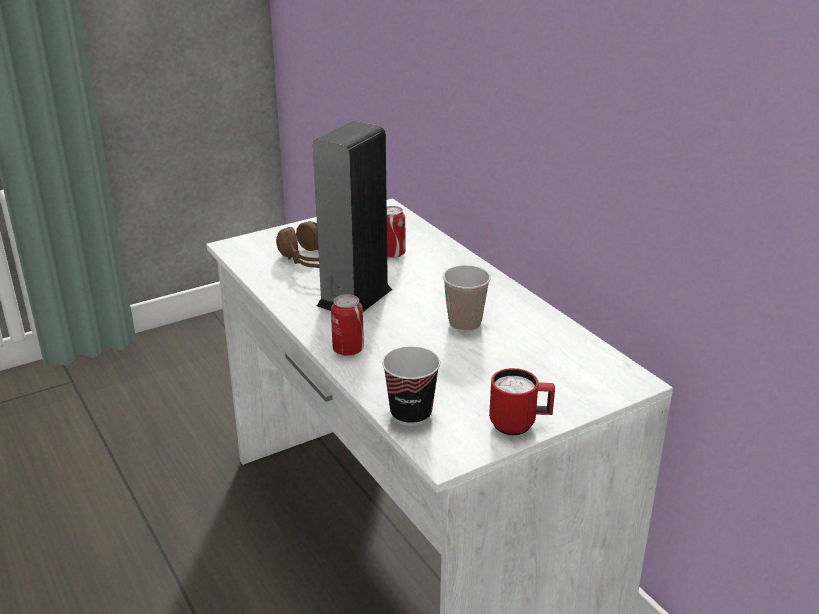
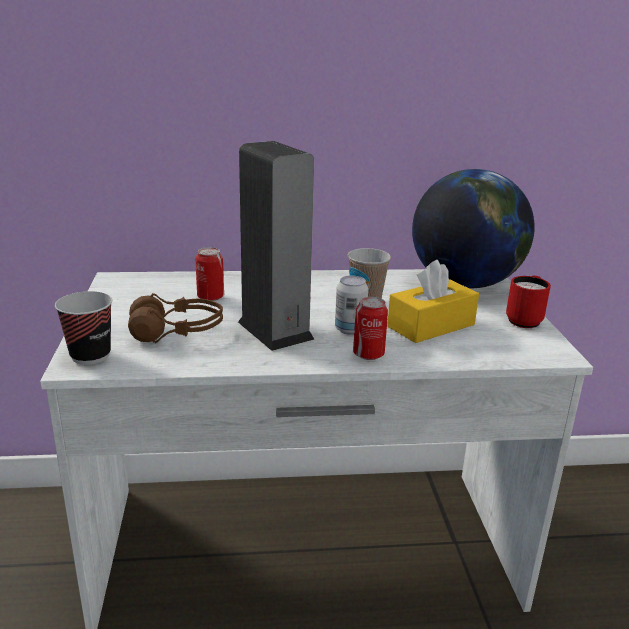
camera: 65 degrees left, 5 degrees down
cup [382,346,440,426] -> cup moved to [55,291,112,365]
none -> can [335,275,368,335]
none -> yellow tissue box [387,260,479,343]
none -> globe [412,169,535,288]

